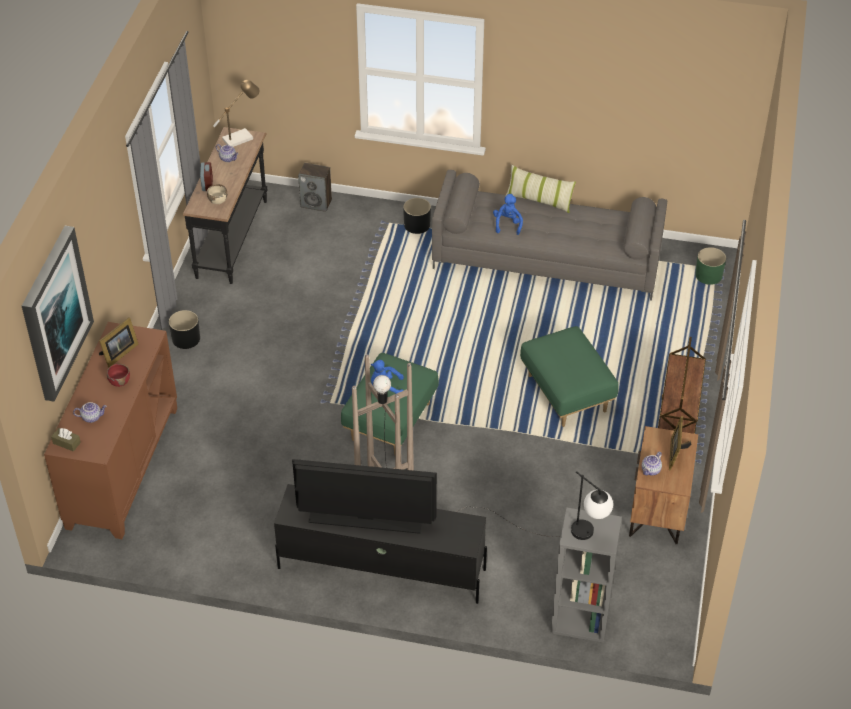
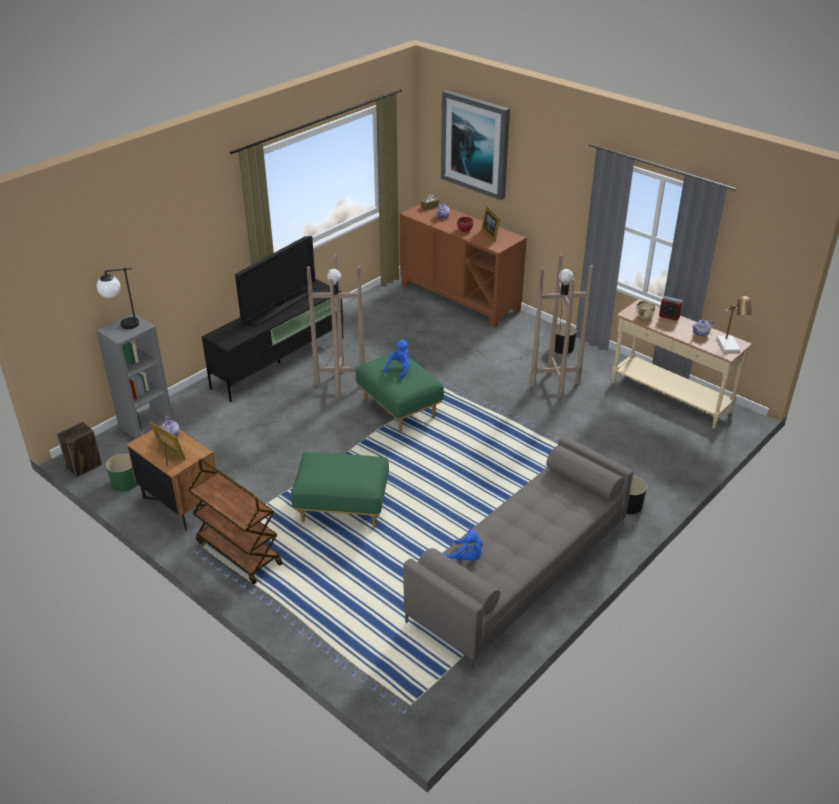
camera: 120 degrees right, 10 degrees down
black console table [183,127,267,284] -> beige console table [612,299,753,429]
speaker [298,163,332,212] -> speaker moved to [57,422,102,477]
blue plush toy [493,194,523,235] -> blue plush toy moved to [444,530,483,561]
pillow [505,165,576,213] -> none
green planter [695,247,726,285] -> green planter moved to [106,454,137,491]
none -> brown floor lamp [416,255,593,399]

